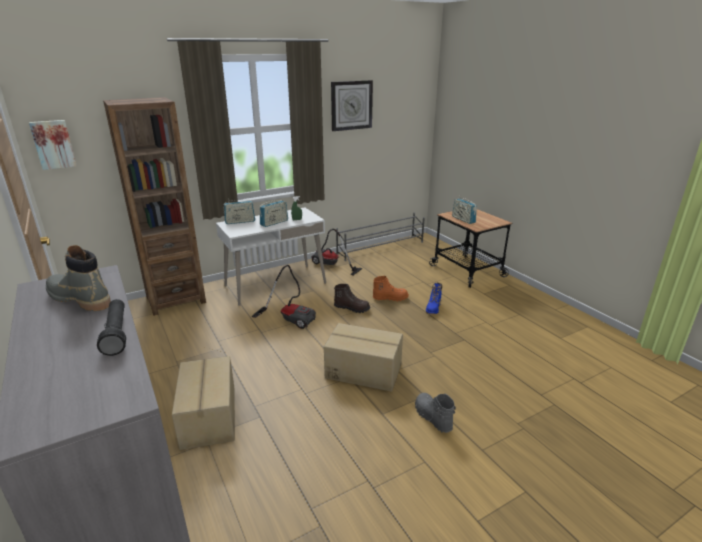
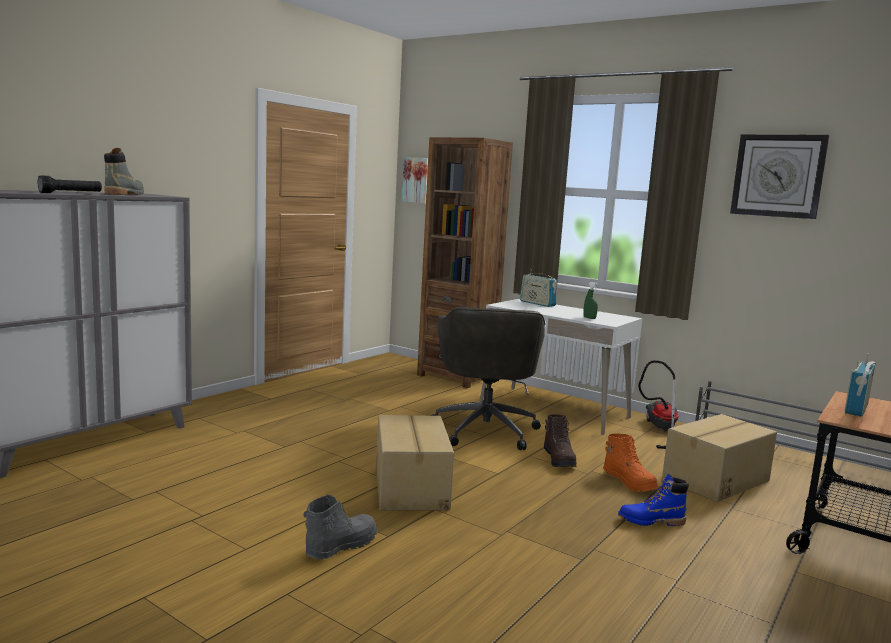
camera: 65 degrees right, 15 degrees down
cardboard box [172,356,235,450] -> cardboard box moved to [662,414,777,502]
vacuum cleaner [252,265,316,329] -> grey office chair [431,307,545,450]
radio [260,200,288,227] -> none

